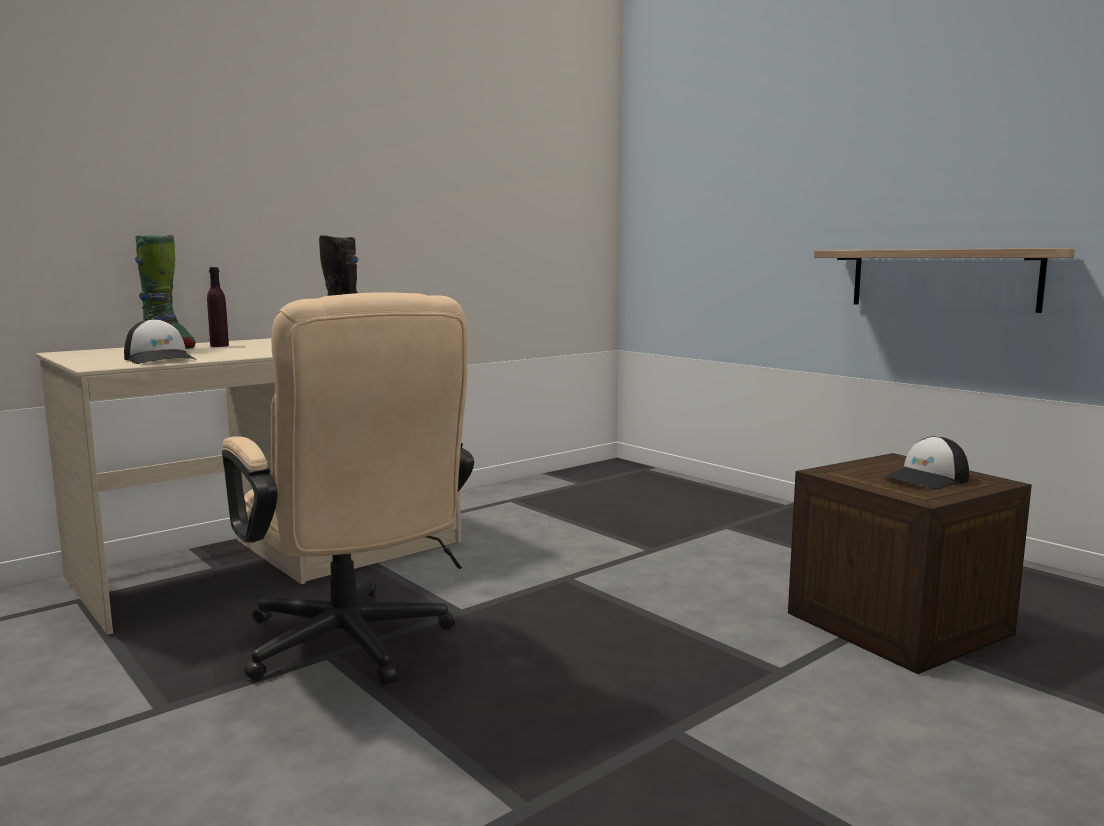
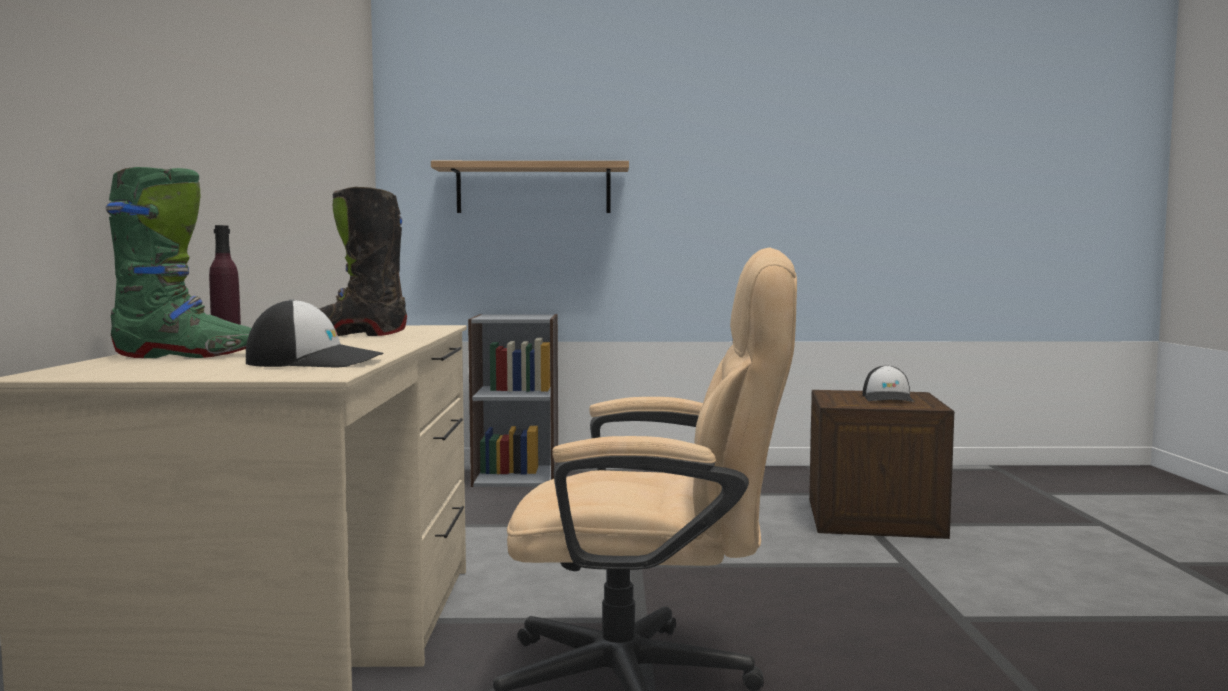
camera: 50 degrees left, 5 degrees down
shelf [814,248,1075,313] -> shelf moved to [431,161,629,213]
none -> grey bookcase [468,314,558,487]

